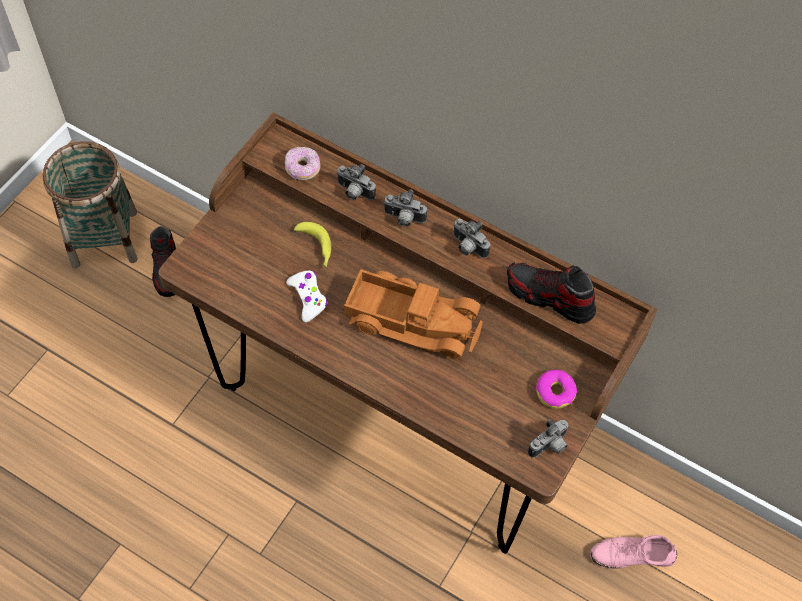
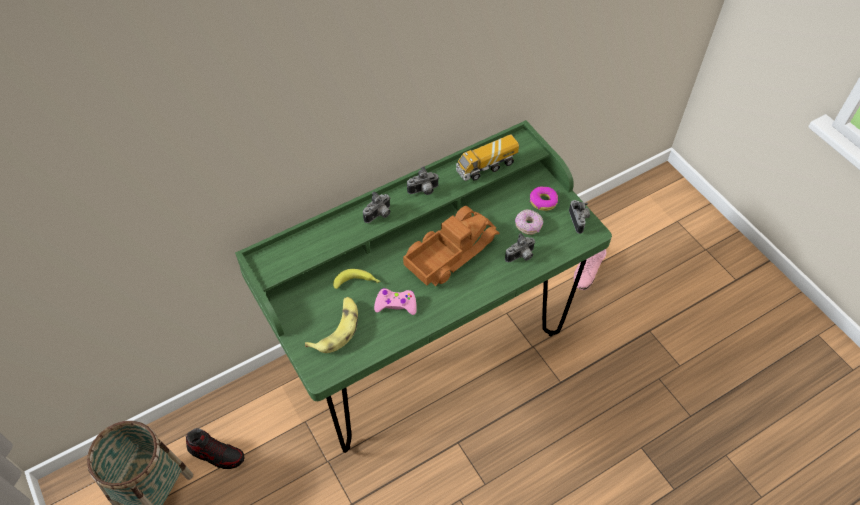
camera: 60 degrees left, 5 degrees down
brown desk [159,112,658,554] -> green desk [235,120,612,453]
donut [285,147,320,180] -> donut moved to [515,209,543,235]
white game controller [286,271,327,322] -> pink game controller [374,288,417,315]
camera [336,164,376,200] -> camera moved to [505,233,535,262]
shoe [507,263,596,324] -> toy truck [456,134,519,181]
none -> banana [305,297,358,353]

